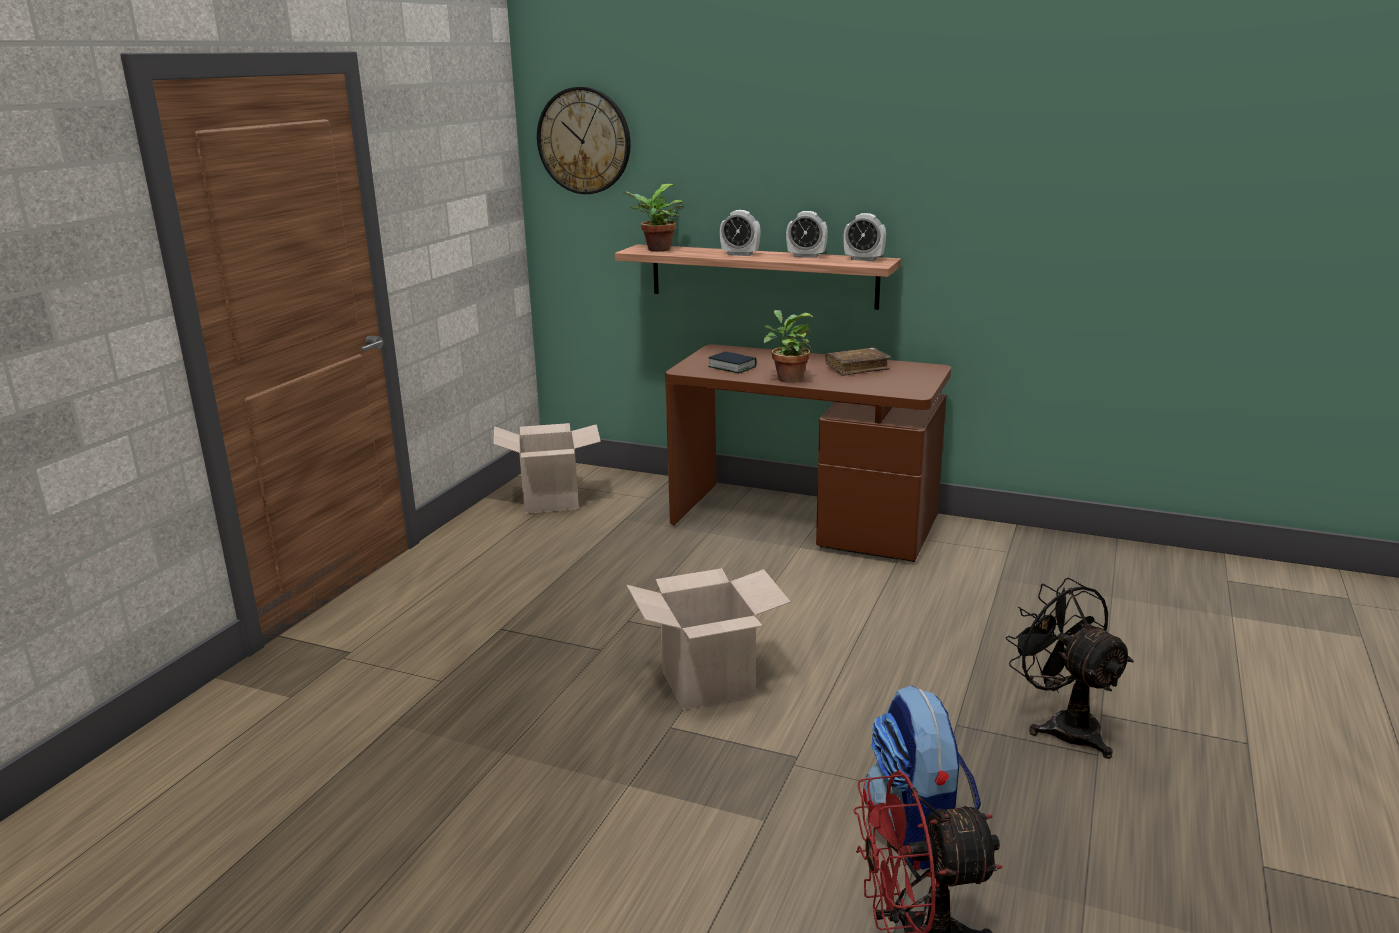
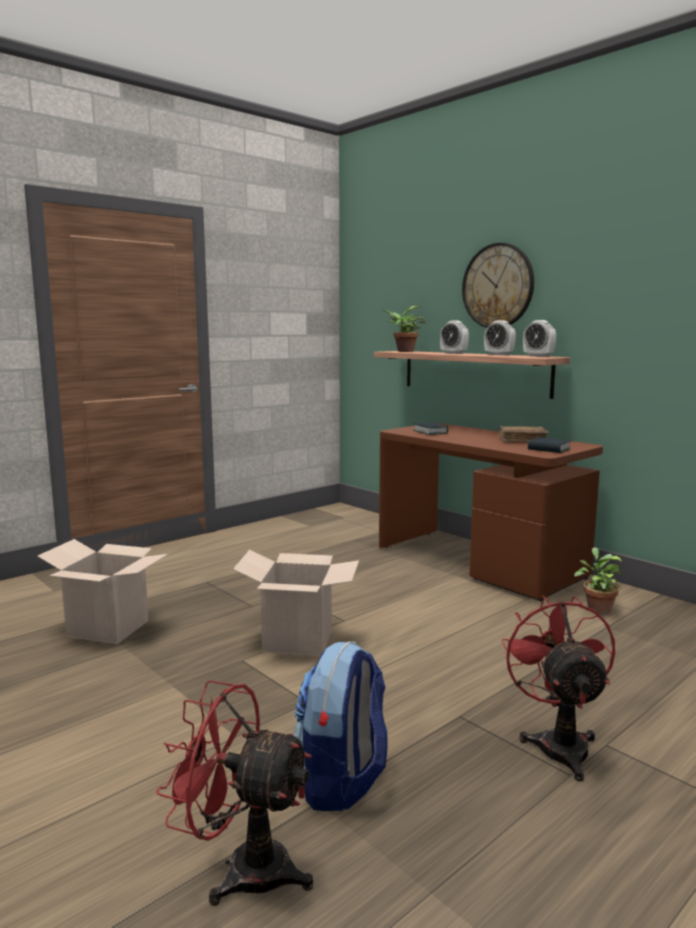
camera: 25 degrees right, 10 degrees down
cardboard box [493,423,601,514] -> cardboard box moved to [37,539,168,644]
wall clock [537,87,631,194] -> wall clock moved to [462,243,534,328]
potted plant [763,310,814,383] -> potted plant moved to [574,547,622,615]
black fan [1006,578,1134,759] -> red fan [501,595,615,781]
none -> book [528,437,571,453]

